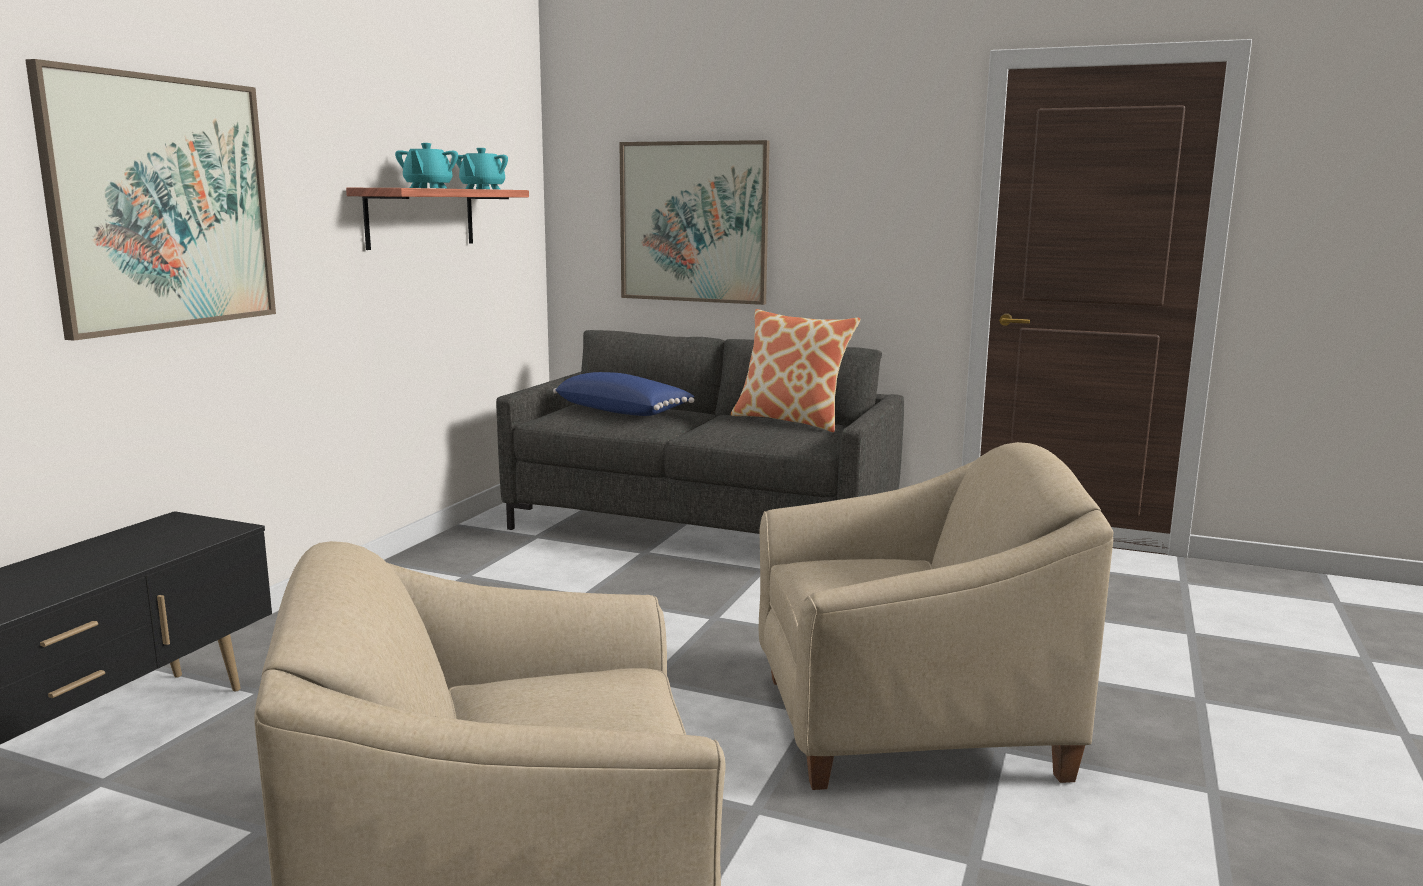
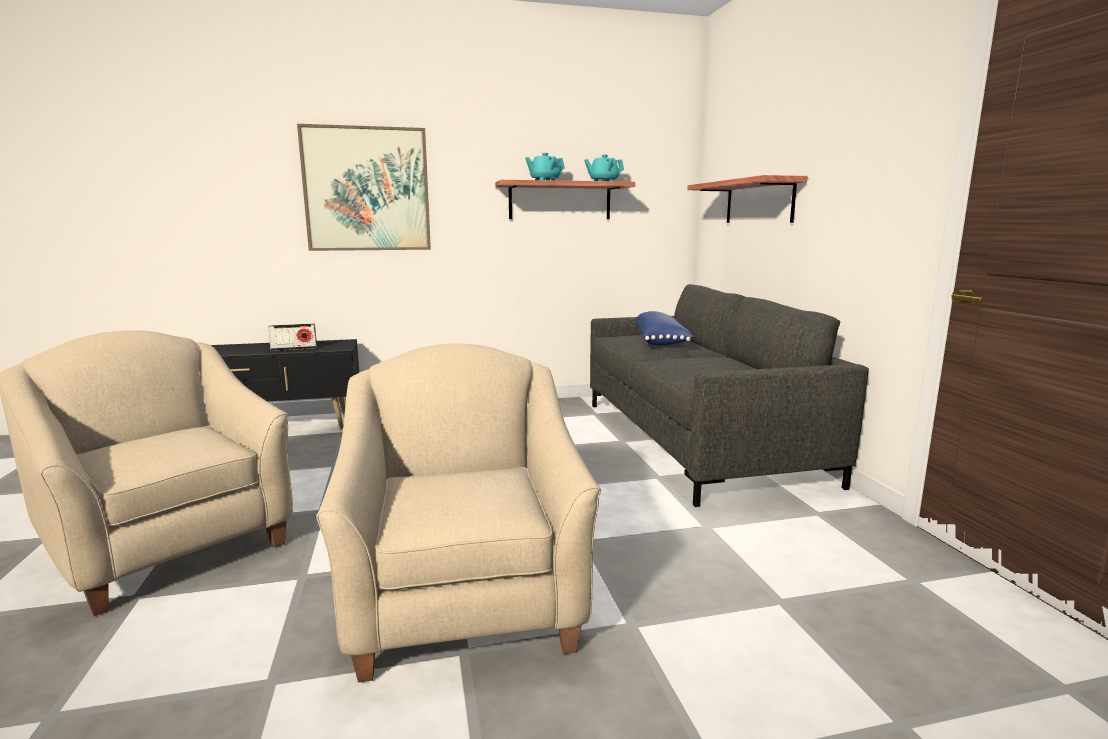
camera: 55 degrees right, 0 degrees up
picture [620,140,770,305] -> shelf [687,175,808,223]
pillow [731,309,860,432] -> none
beige armchair [759,442,1113,790] -> beige armchair turned 150 degrees counterclockwise [316,343,601,682]
none -> radio [268,324,317,351]

